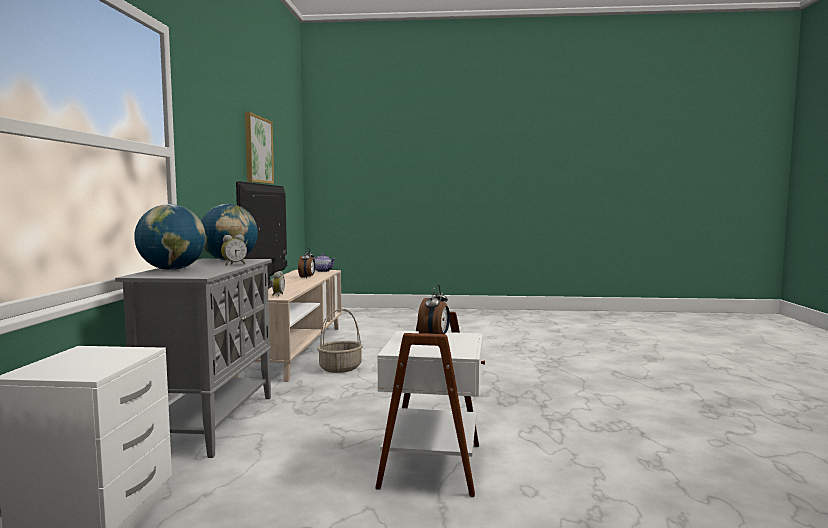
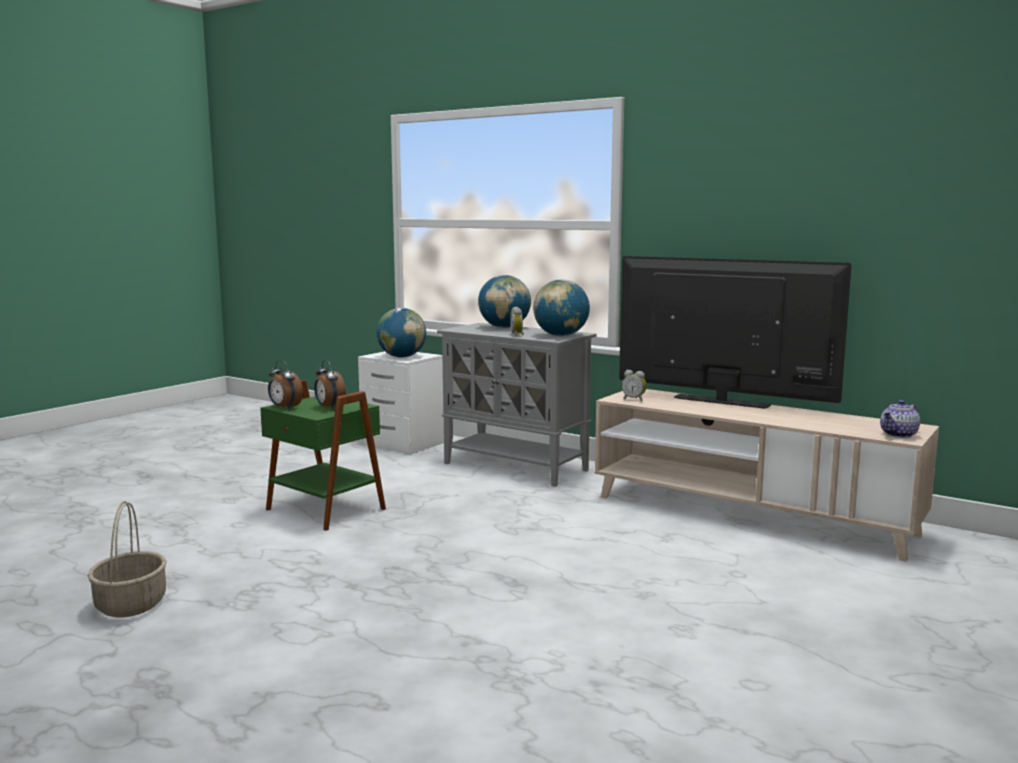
camera: 120 degrees right, 5 degrees up
picture [245,112,274,184] -> none
alarm clock [298,248,315,278] -> alarm clock moved to [268,360,303,409]
basket [317,309,363,373] -> basket moved to [88,501,167,618]
white side table [375,312,485,497] -> green side table [260,380,386,531]
none -> globe [377,308,426,358]

